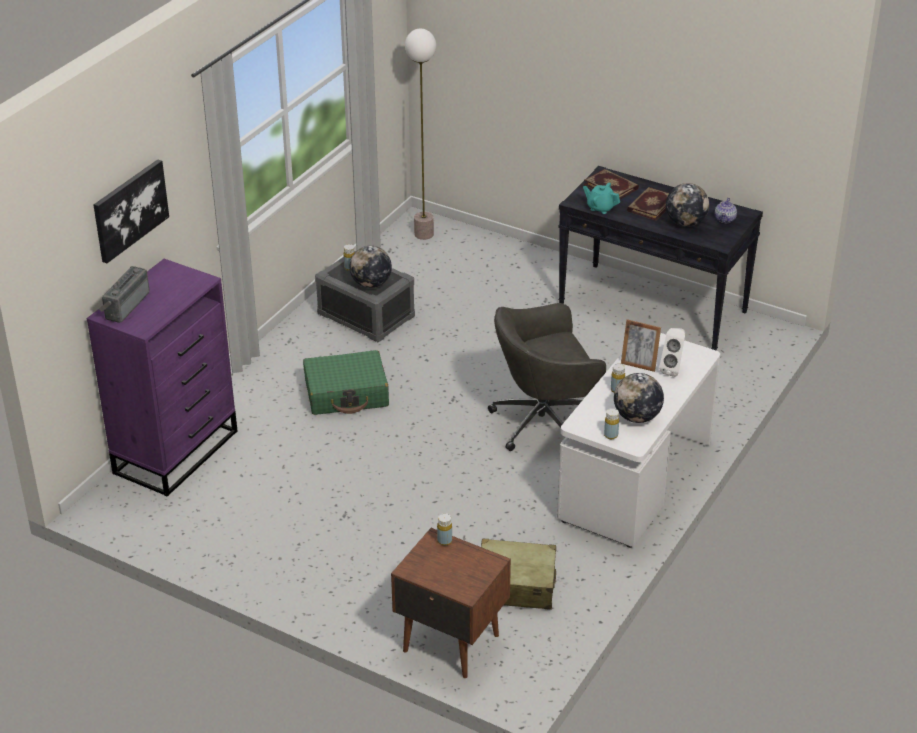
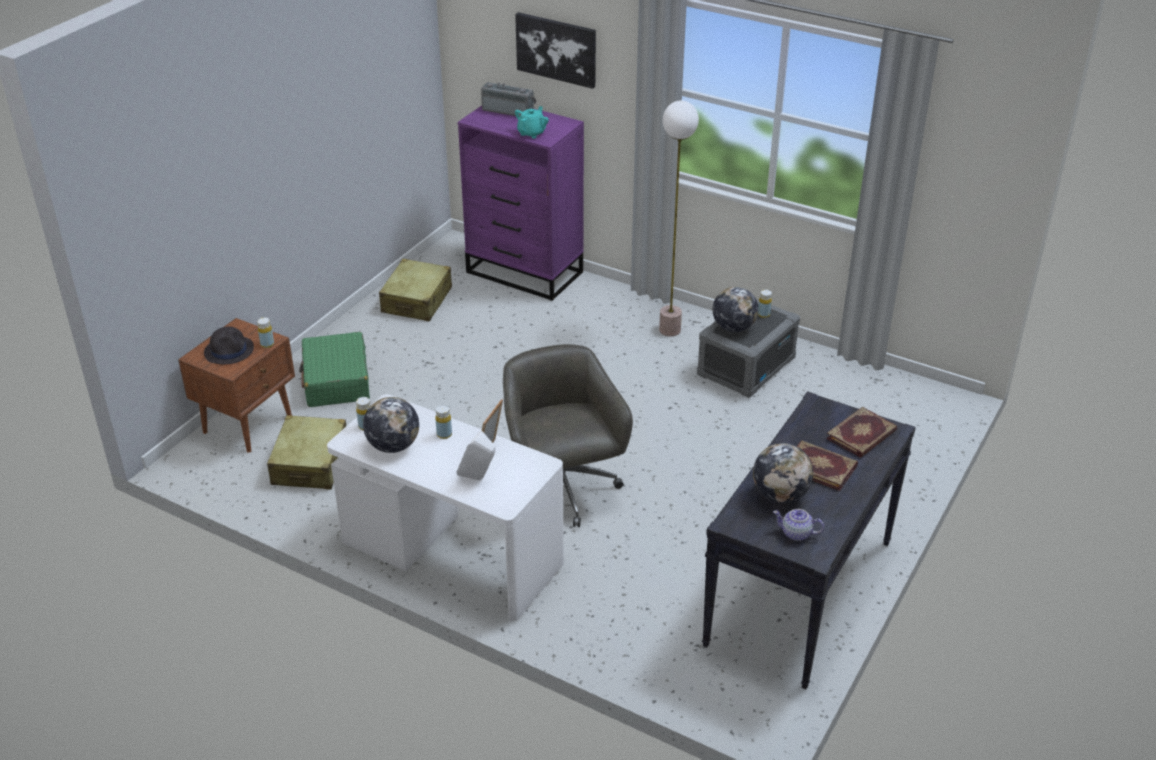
camera: 90 degrees right, 0 degrees up
green suitcase [303,350,389,415] -> green suitcase moved to [299,332,370,407]
floor lamp [405,29,436,240] -> floor lamp moved to [659,101,699,337]
turquoise teapot [583,183,620,214] -> turquoise teapot moved to [515,106,549,139]
none -> black hat [204,327,254,364]
none -> beige suitcase [379,259,452,321]

